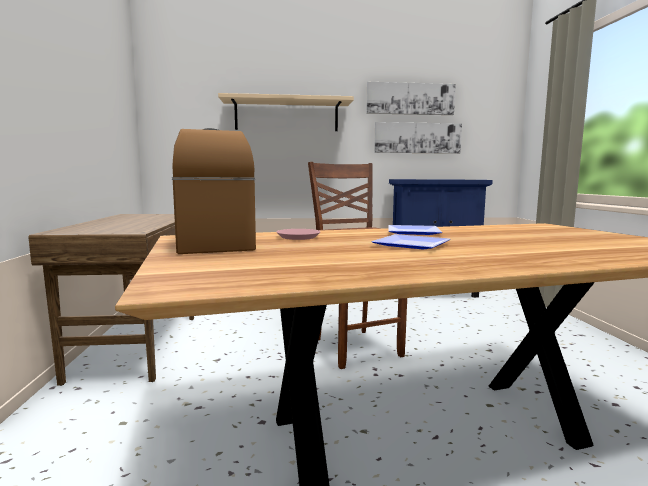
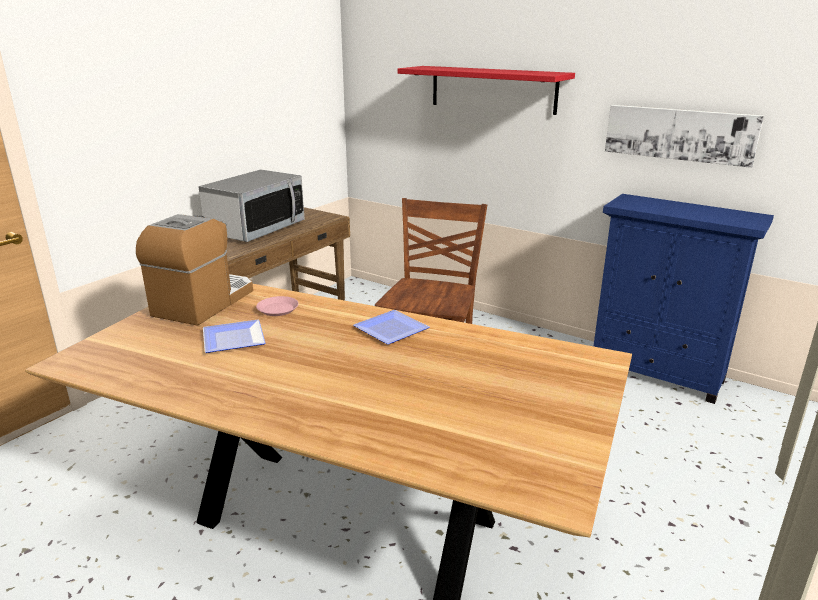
camera: 40 degrees right, 15 degrees up
beige shelf [218,93,354,131] -> red shelf [398,66,575,115]
picture [366,82,456,115] -> none
plate [371,234,450,249] -> plate moved to [203,320,265,353]
none -> microwave [199,169,305,242]

